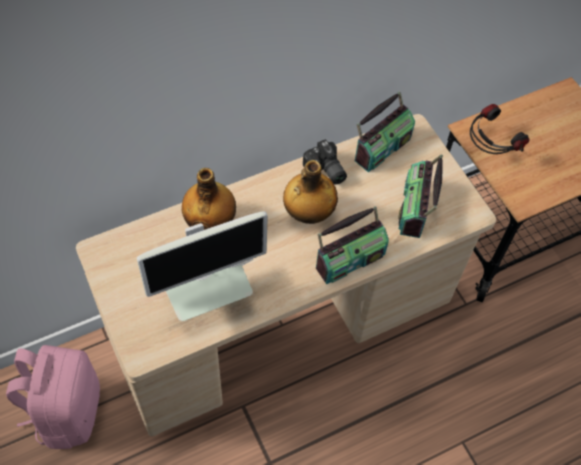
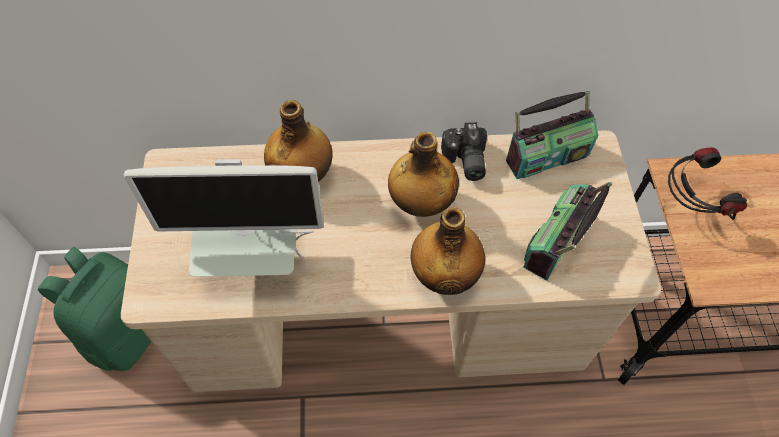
camera: 25 degrees right, 0 degrees up
pink backpack [6,345,100,449] -> green backpack [38,246,151,371]
radio [316,206,389,284] -> bottle [410,207,485,295]

